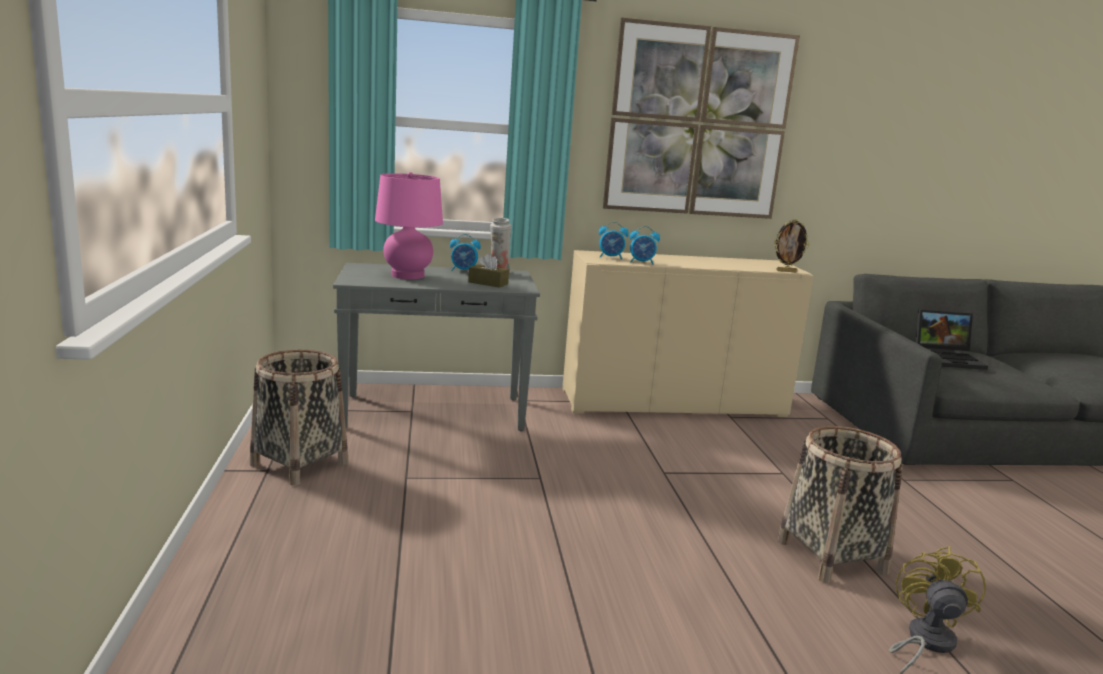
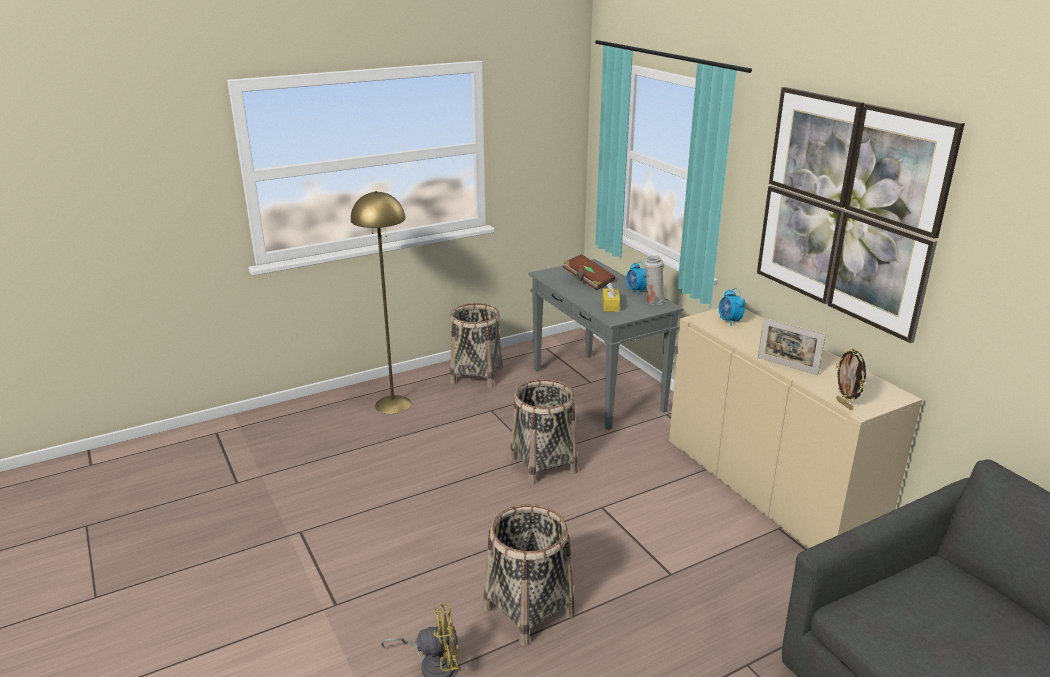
camera: 70 degrees right, 10 degrees up
pink table lamp [375,172,443,279] -> brown book [563,254,615,290]
brown tissue box [468,253,509,288] -> yellow tissue box [602,282,620,312]
alarm clock [630,226,660,264] -> none
laptop [916,310,988,370] -> none
none -> yellow floor lamp [351,191,411,414]
none -> basket [510,379,578,485]
none -> picture frame [758,318,826,375]

